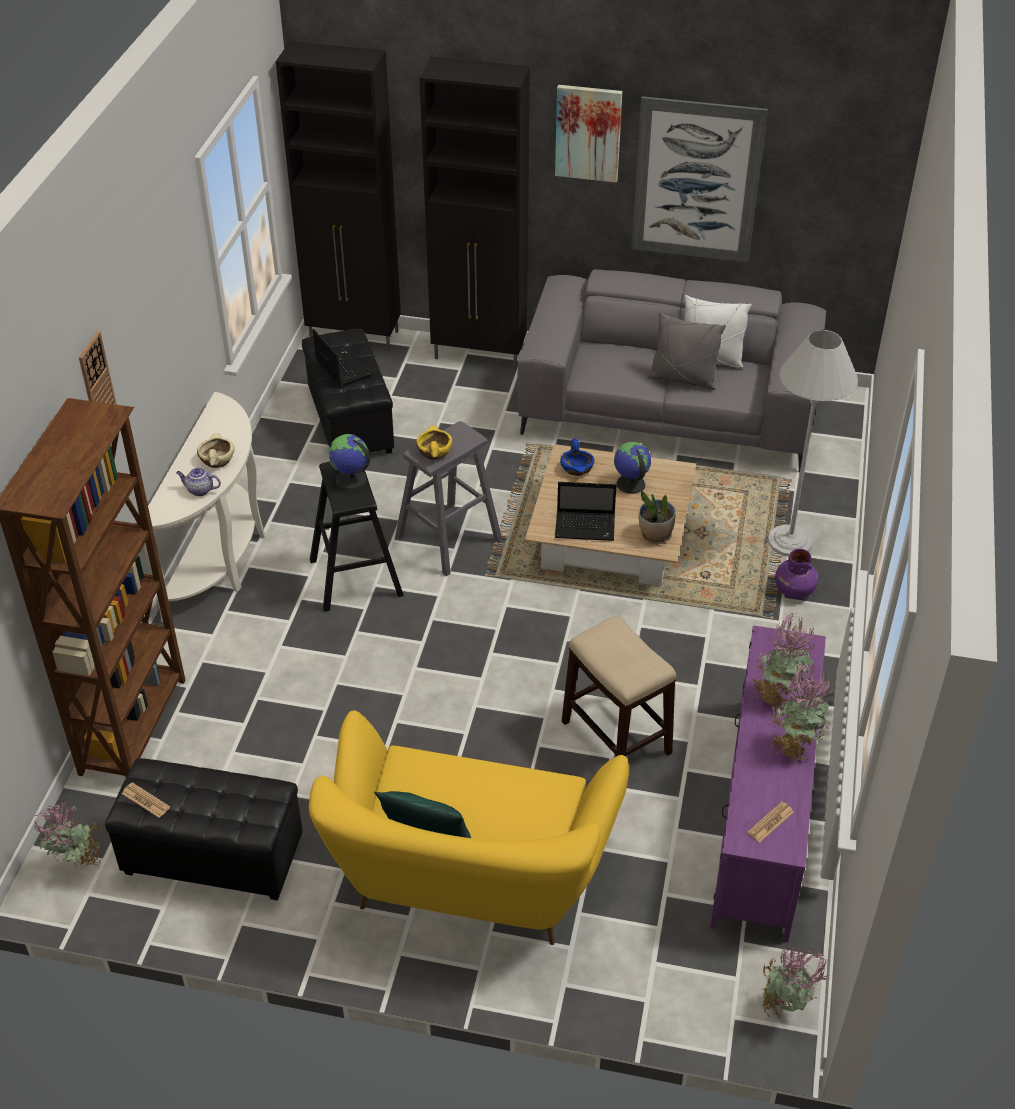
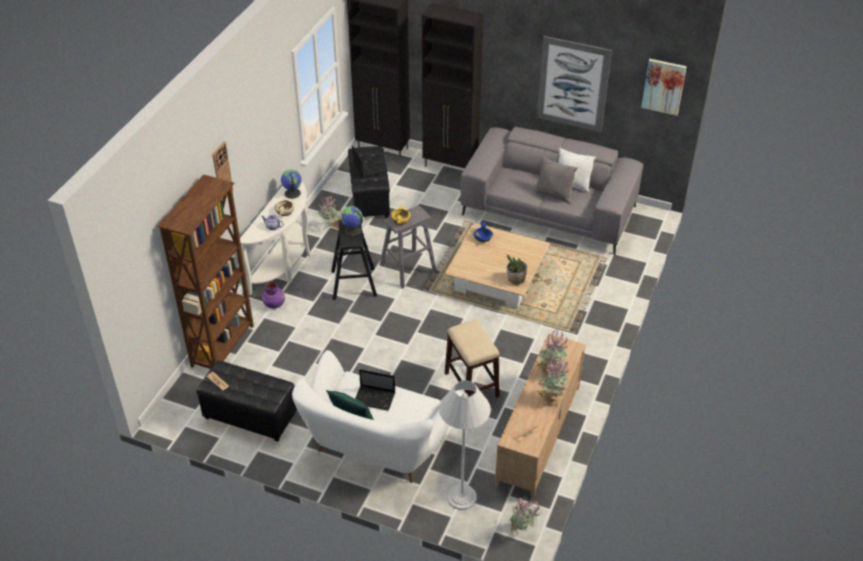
camera: 10 degrees right, 0 degrees up
potted plant [34,800,101,869] -> potted plant moved to [318,196,343,229]
yellow sofa [309,710,629,945] -> white sofa [292,350,462,483]
picture [555,85,622,183] -> picture moved to [641,59,687,116]
laptop [555,482,616,541] -> laptop moved to [355,369,395,411]
globe [614,442,651,494] -> globe moved to [281,170,302,199]
purple tv stand [710,625,826,942] -> beige tv stand [495,334,586,499]
white floor lamp [768,330,858,557] -> white floor lamp moved to [439,380,491,510]
purple vase [775,549,818,599] -> purple vase moved to [262,281,285,309]

